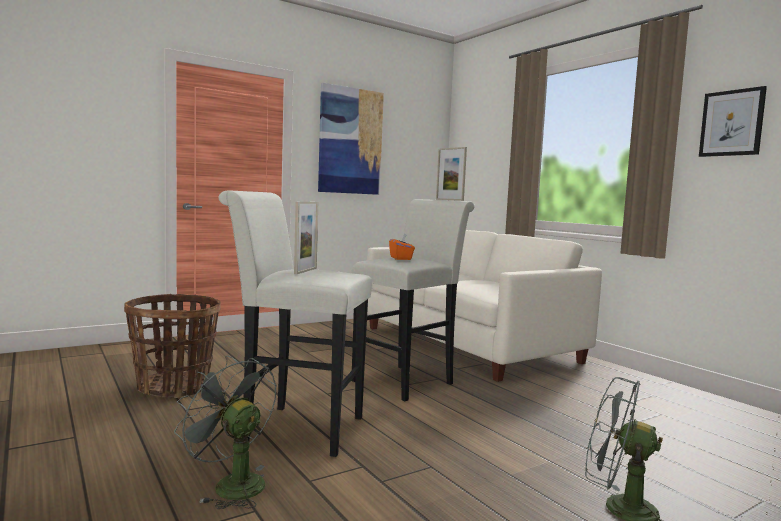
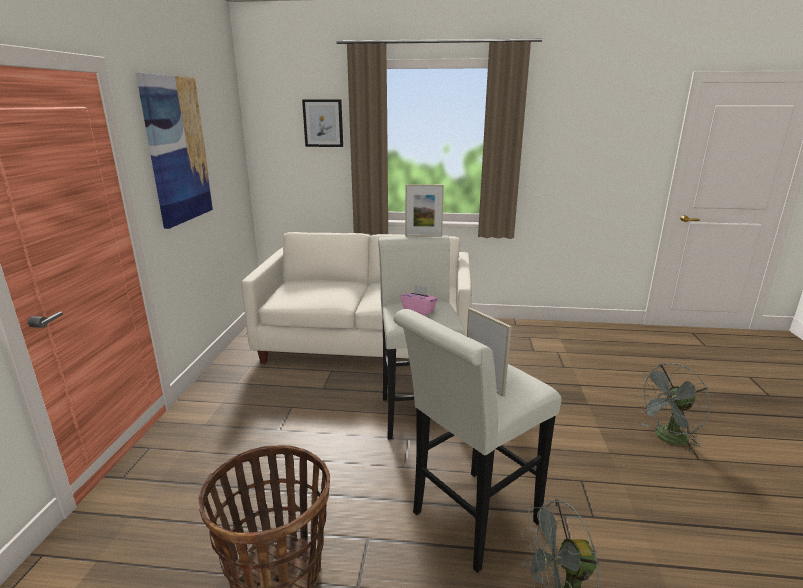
camera: 50 degrees left, 15 degrees up
orange tissue box [389,234,415,260] -> pink tissue box [401,285,438,315]
picture [699,86,767,157] -> picture moved to [302,99,343,147]

